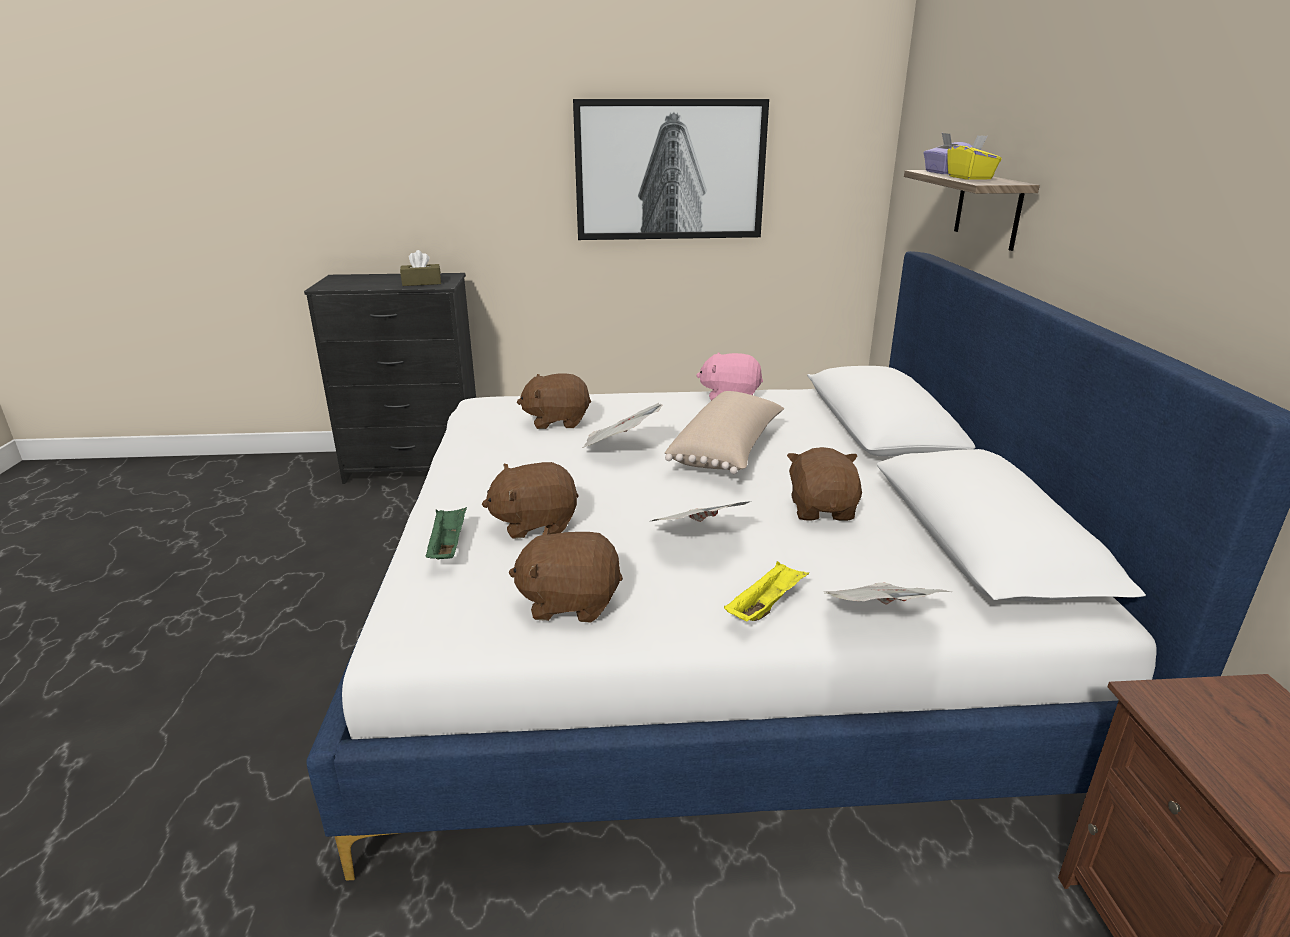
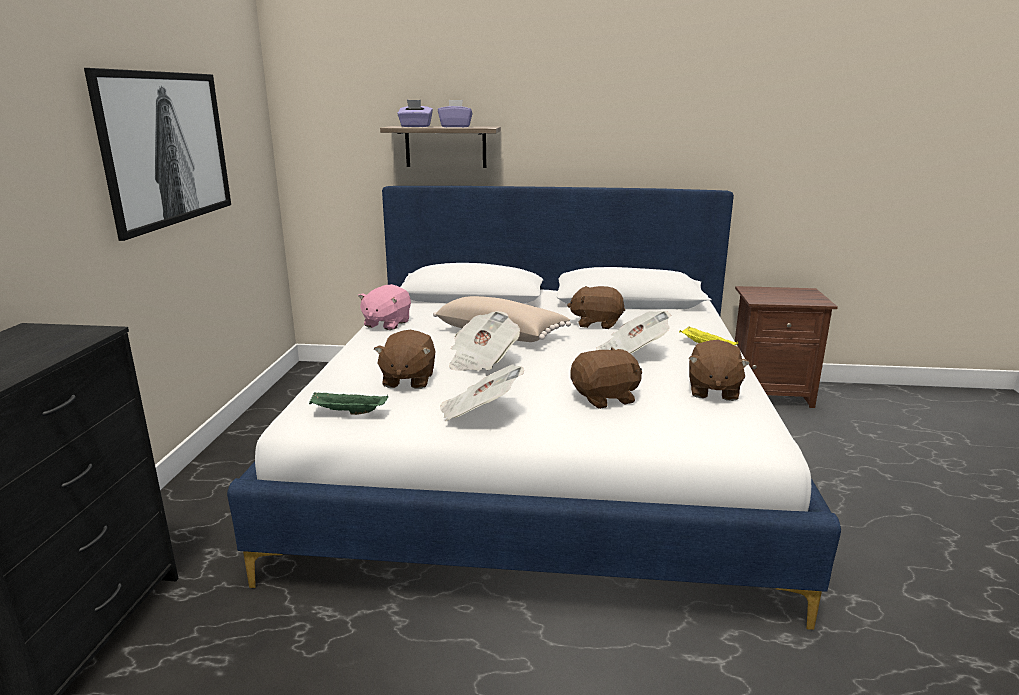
camera: 80 degrees left, 5 degrees down
brown tissue box [400,250,441,286] -> none
green tray [426,507,467,560] -> green tray moved to [309,392,388,415]
brown plush toy [482,462,578,539] -> brown plush toy turned 105 degrees counterclockwise [570,347,642,409]
newspaper [823,583,951,604] -> newspaper moved to [440,365,524,421]
yellow tissue box [948,135,1001,180] -> purple tissue box [438,100,473,127]

